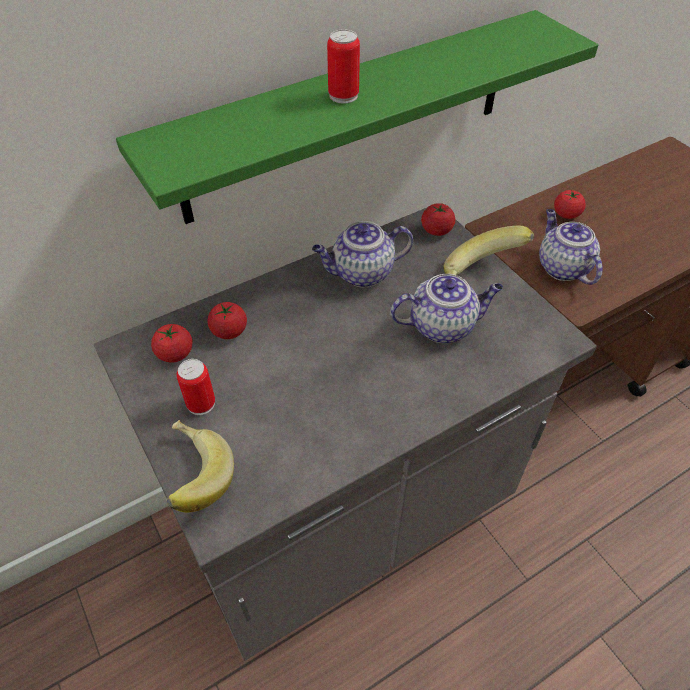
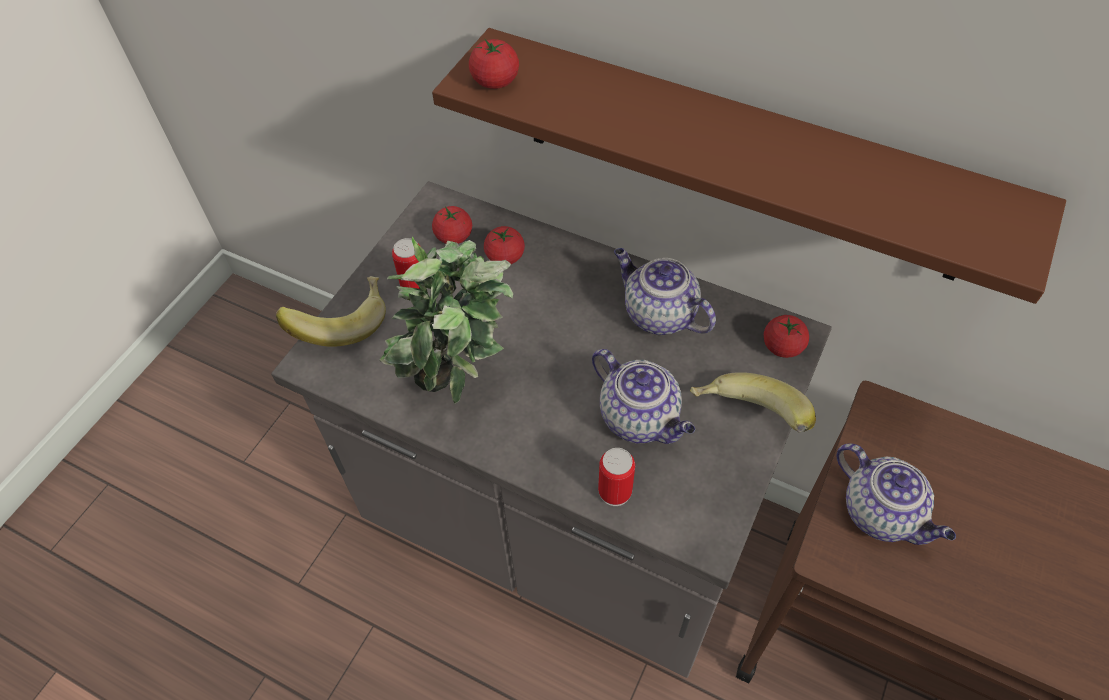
camera: 60 degrees right, 5 degrees up
green shelf [116,10,598,224] -> brown shelf [432,28,1066,304]
can [327,29,360,104] -> can moved to [598,448,635,506]
teapot [539,209,603,285] -> teapot turned 105 degrees clockwise [837,443,956,545]
tomato [554,190,585,219] -> tomato moved to [469,38,519,89]
none -> potted plant [380,237,513,404]

